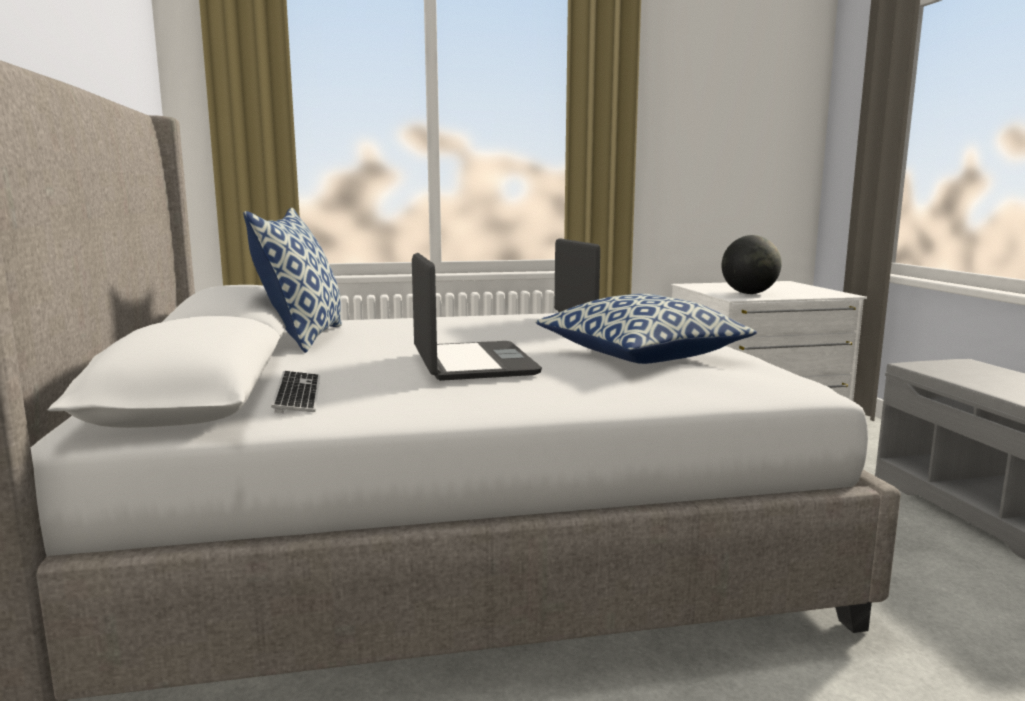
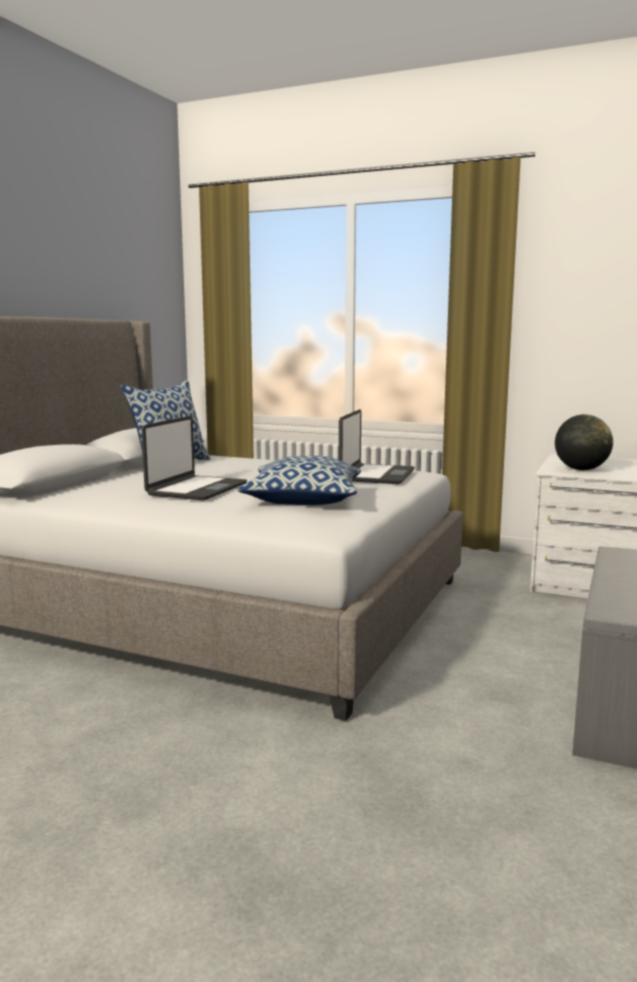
camera: 35 degrees right, 0 degrees up
keyboard [271,371,320,413] -> none

